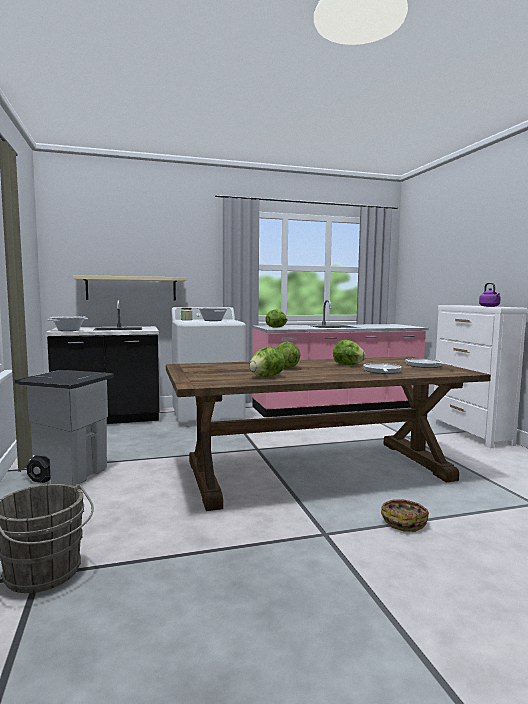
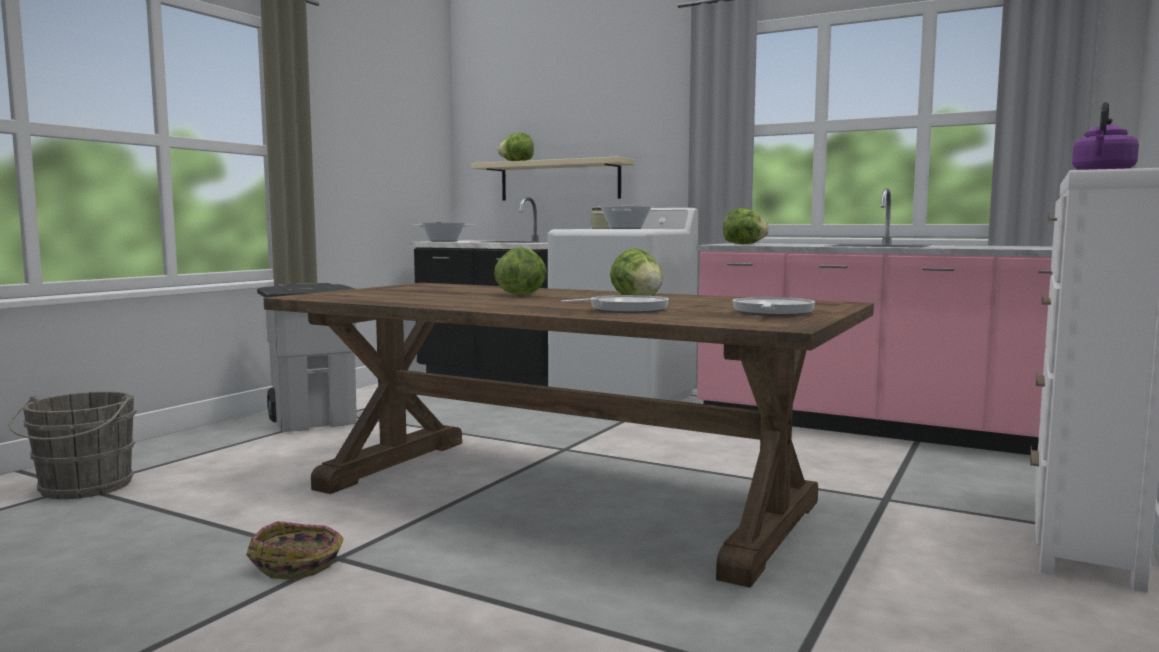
camera: 45 degrees right, 0 degrees up
lettuce [249,347,285,377] -> lettuce moved to [498,132,534,161]
basket [381,500,429,532] -> basket moved to [246,521,344,580]

